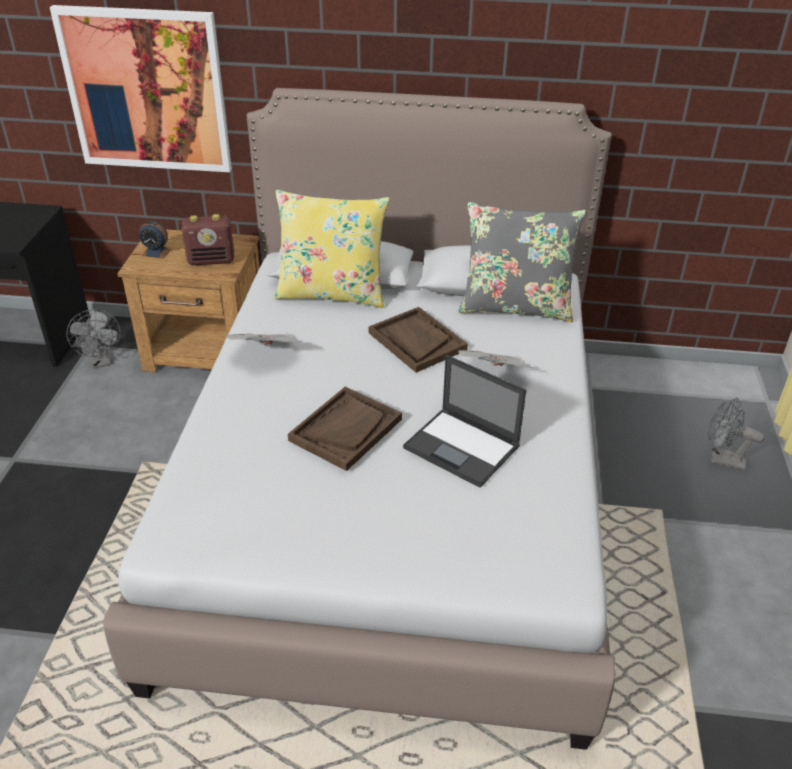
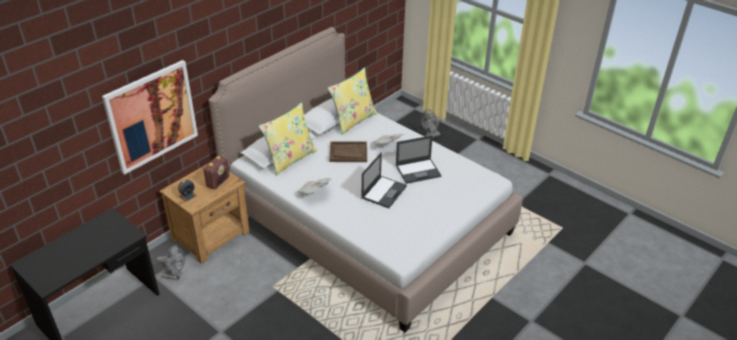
camera: 55 degrees left, 0 degrees up
brown tray [288,387,402,471] -> laptop [361,152,407,208]
grey pillow [458,202,587,322] -> yellow pillow [327,67,377,135]

